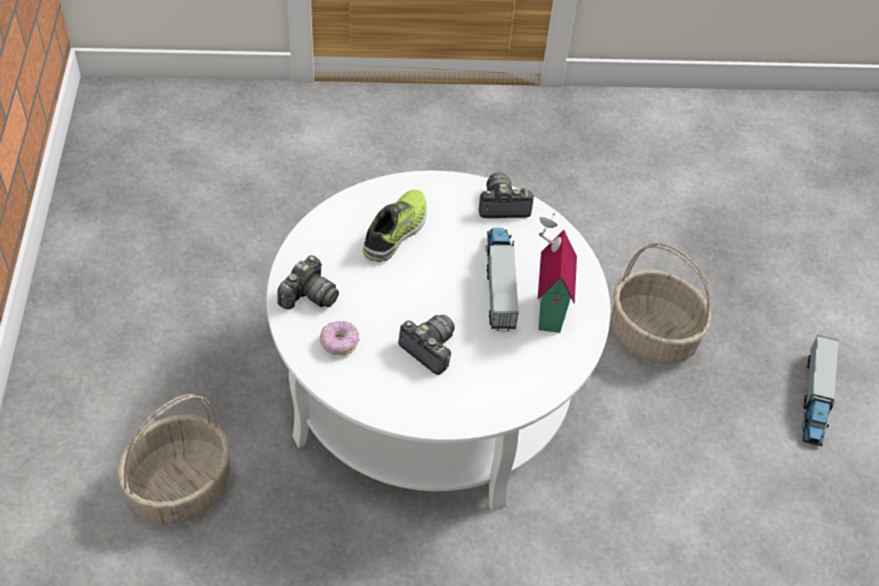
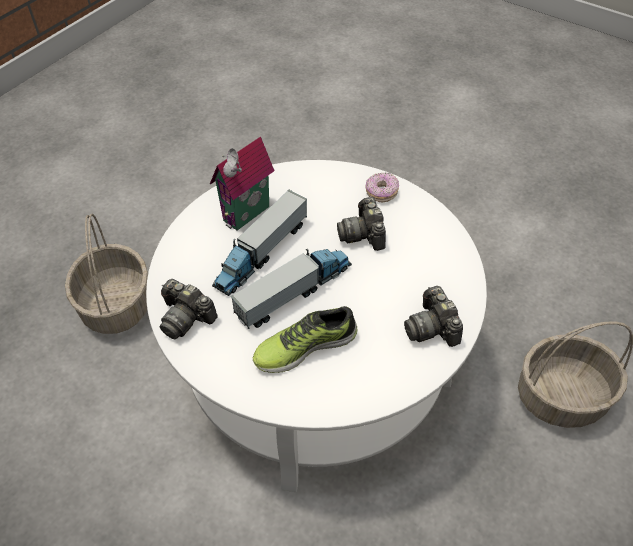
camera: 140 degrees left, 0 degrees up
camera [277,255,339,310] -> camera turned 90 degrees counterclockwise [404,286,463,347]
donut [320,321,359,355] -> donut moved to [365,172,399,202]
toy truck [801,334,839,447] -> toy truck moved to [230,249,352,329]

